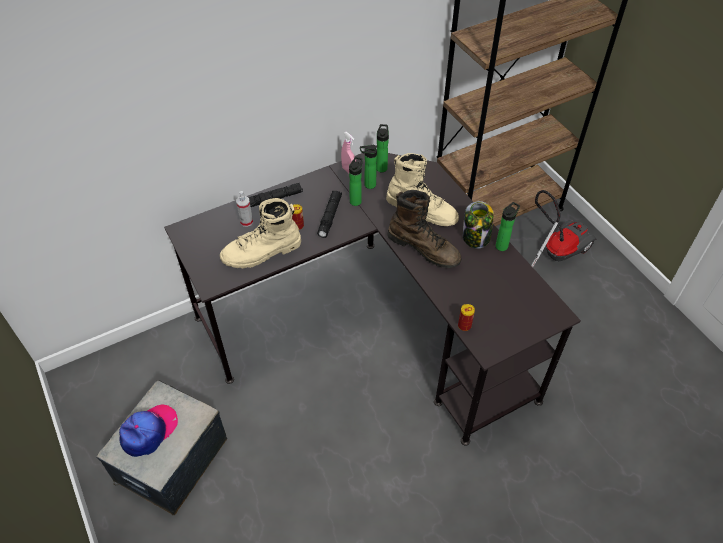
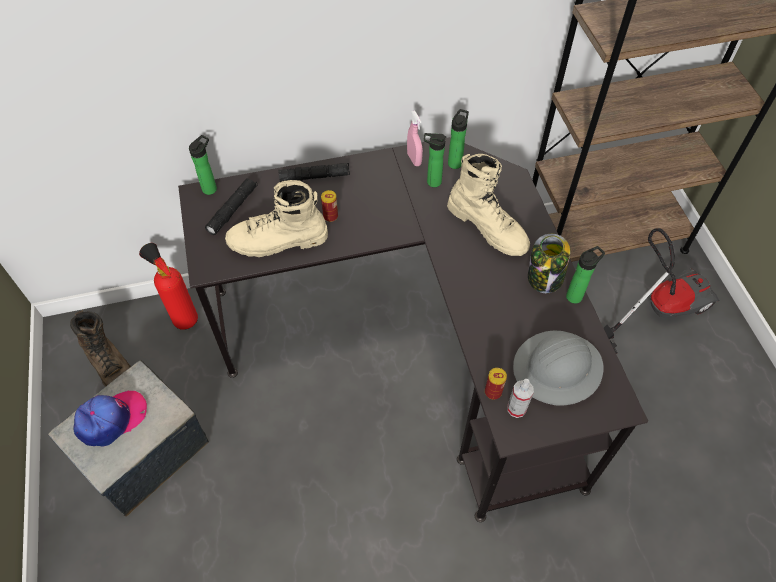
camera: 15 degrees right, 5 degrees up
spray bottle [236,191,253,227] -> spray bottle moved to [507,379,534,418]
black flashlight [317,191,342,238] -> black flashlight moved to [205,178,258,235]
bottle [349,157,363,206] -> bottle moved to [189,135,217,195]
brown boot [388,190,461,268] -> brown boot moved to [70,310,131,387]
none -> fire extinguisher [139,243,198,330]
none -> grey hard hat [513,330,604,406]

